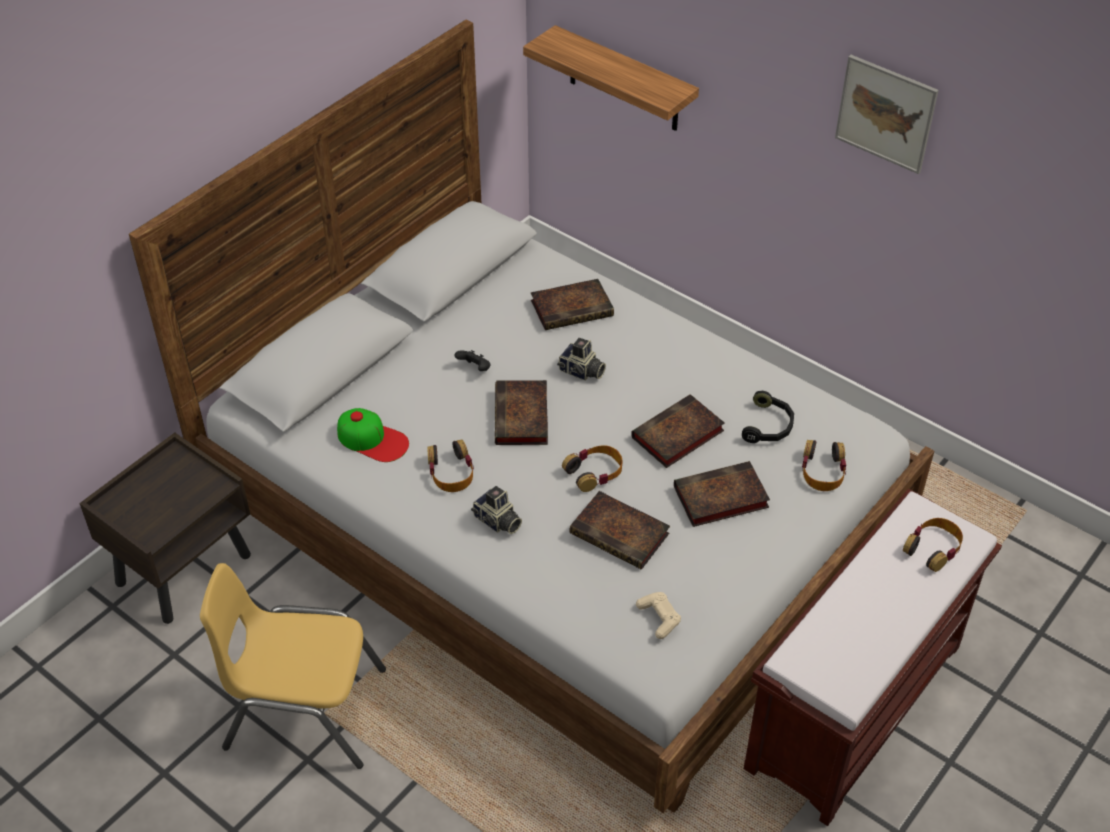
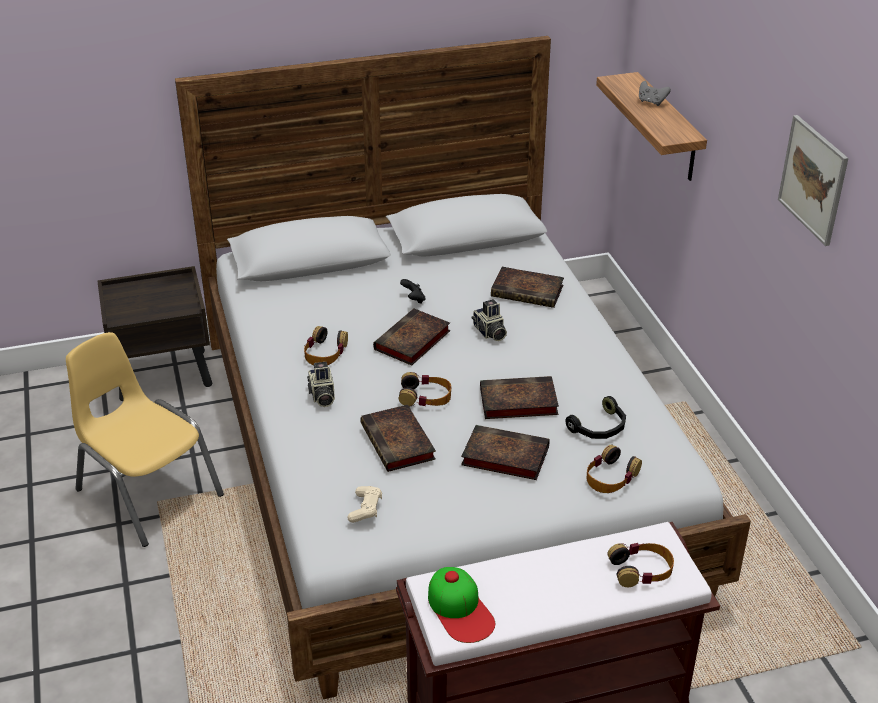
camera: 35 degrees right, 10 degrees down
cap [337,408,409,462] -> cap moved to [428,567,495,643]
none -> grey game controller [639,81,671,106]

